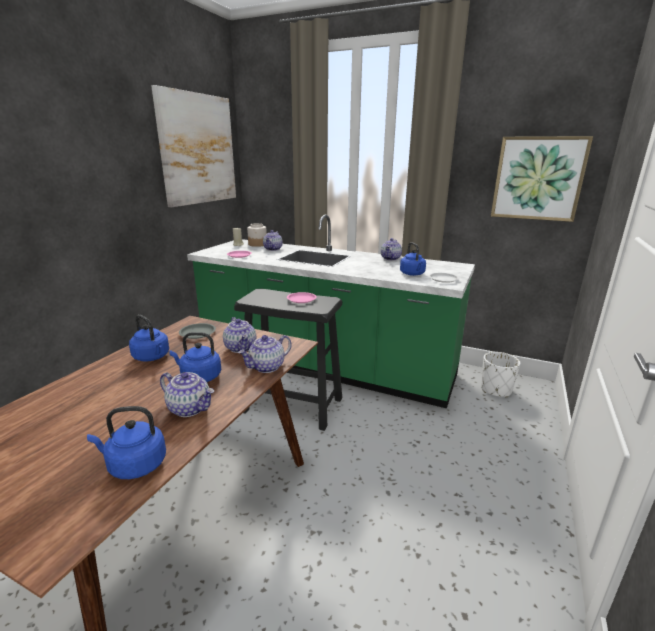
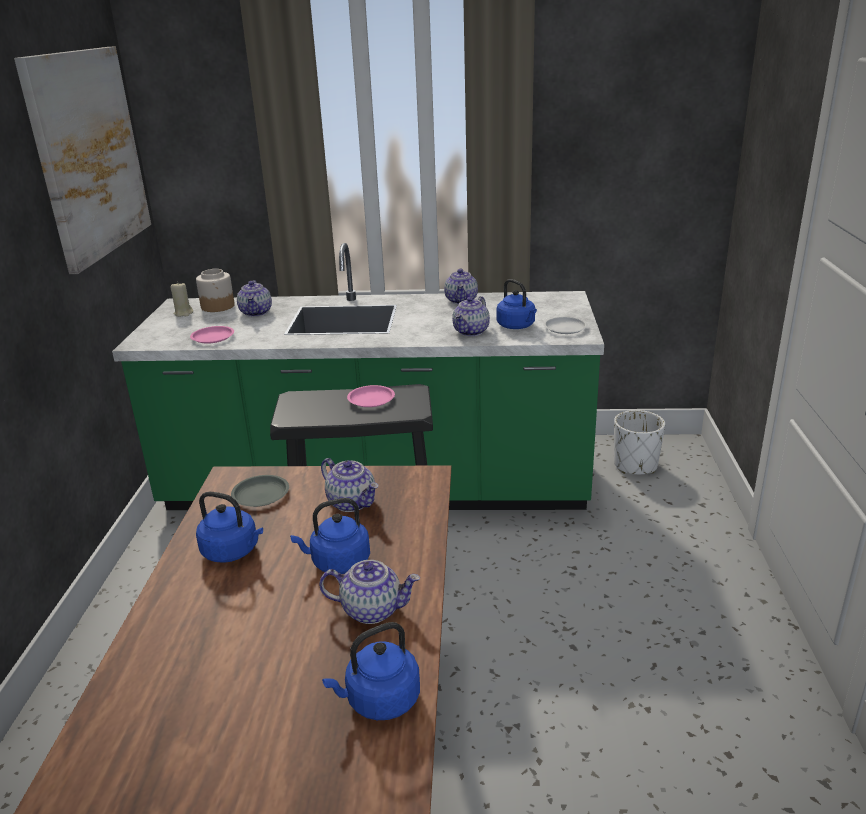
camera: 20 degrees left, 5 degrees up
teapot [238,335,292,373] -> teapot moved to [452,296,490,336]
picture [491,136,593,222] -> none

